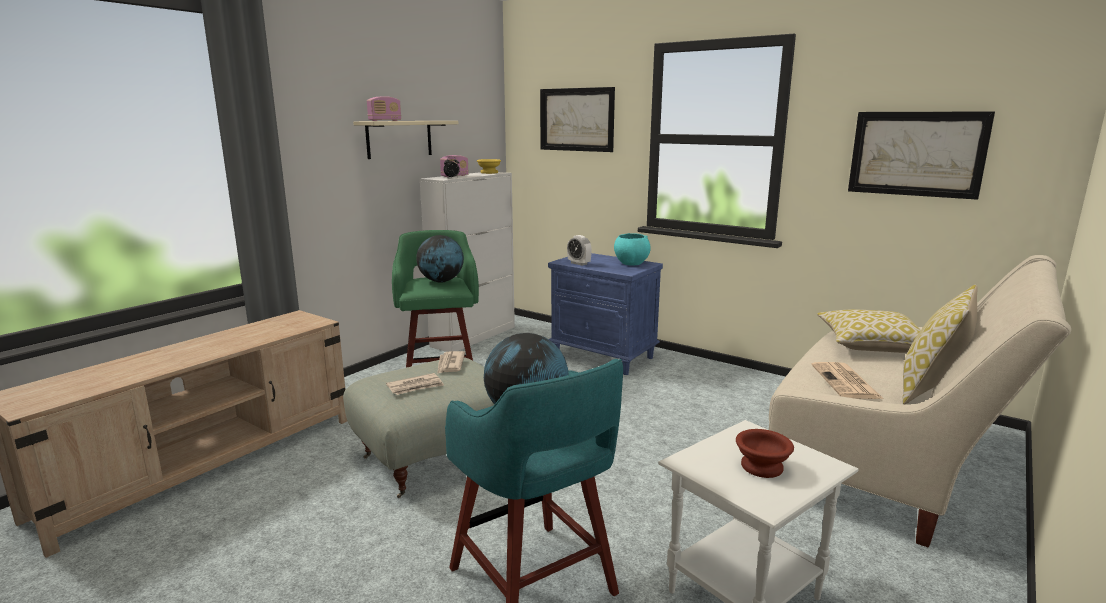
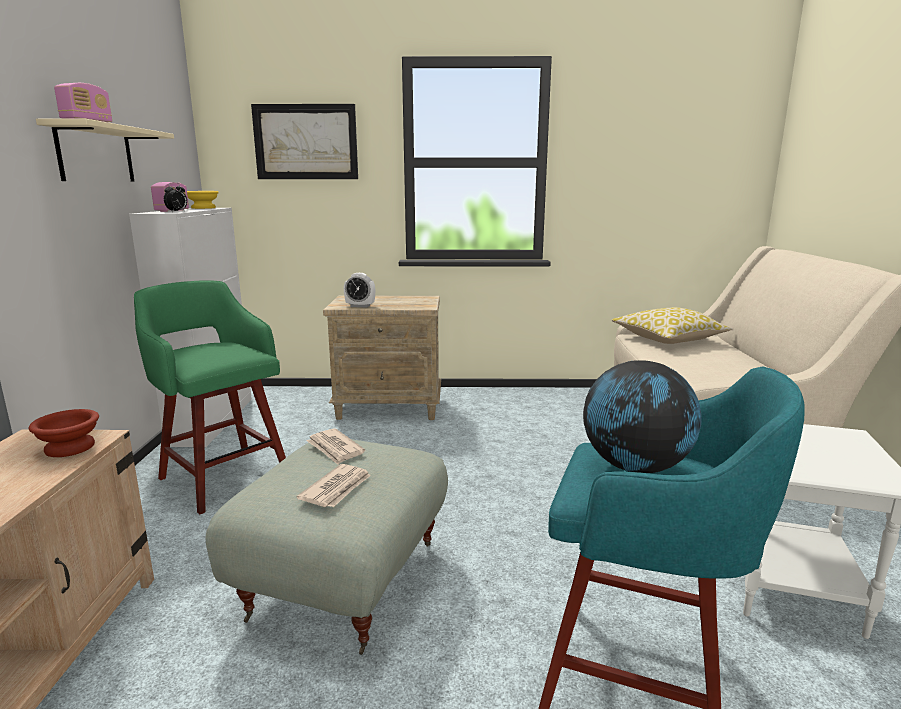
camera: 35 degrees left, 0 degrees up
globe [416,235,464,283] -> none
blue nightstand [548,253,663,375] -> beige nightstand [323,296,441,420]
turquoise bowl [614,233,651,265] -> none
brown bowl [736,429,794,478] -> brown bowl moved to [29,409,99,457]
newspaper [811,362,883,399] -> none
picture [848,112,995,200] -> none
pillow [902,285,978,404] -> none

